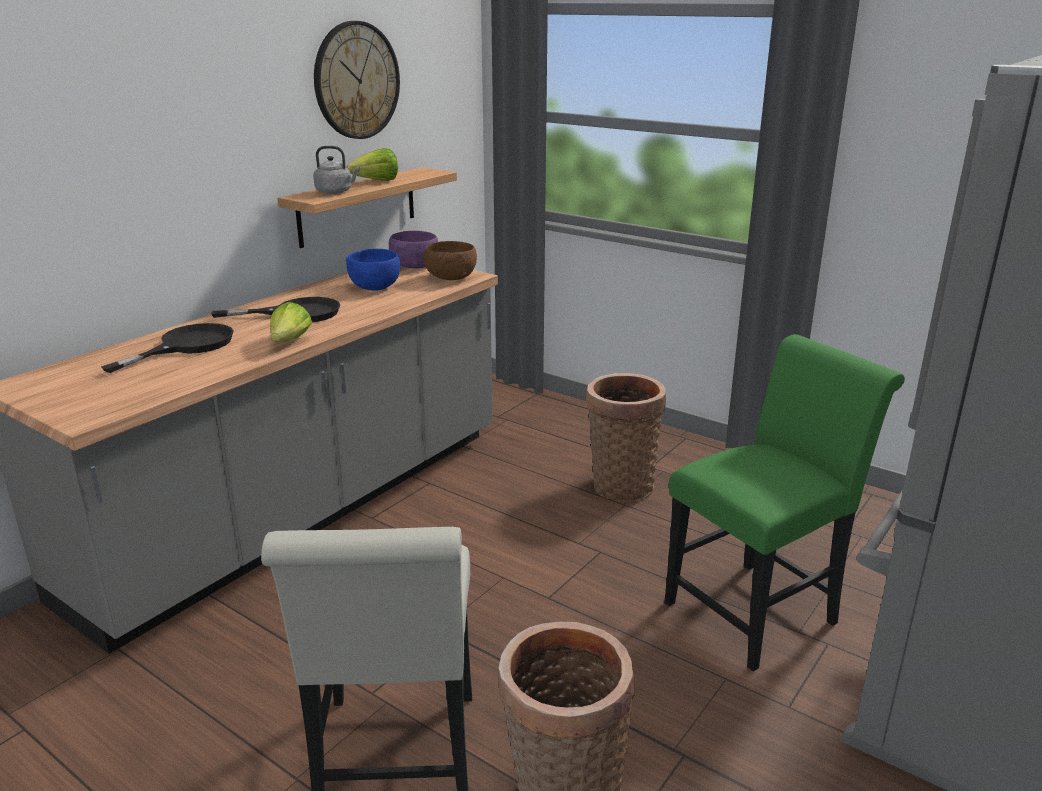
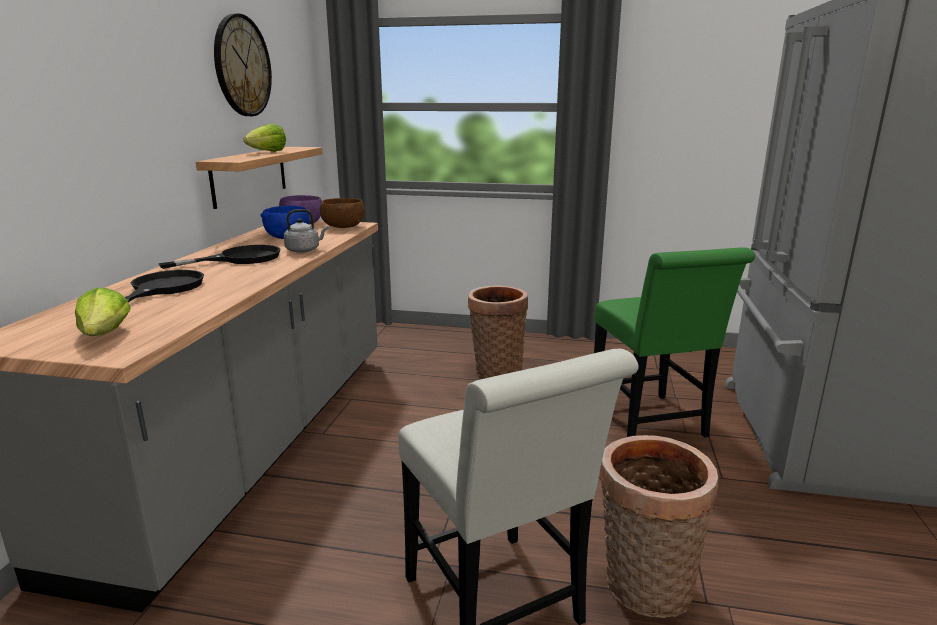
camera: 25 degrees left, 5 degrees down
lettuce [270,302,312,342] -> lettuce moved to [75,288,131,336]
grey kettle [313,146,360,194] -> grey kettle moved to [284,209,328,253]
green chair [664,334,905,671] -> green chair turned 135 degrees clockwise [594,247,755,437]

